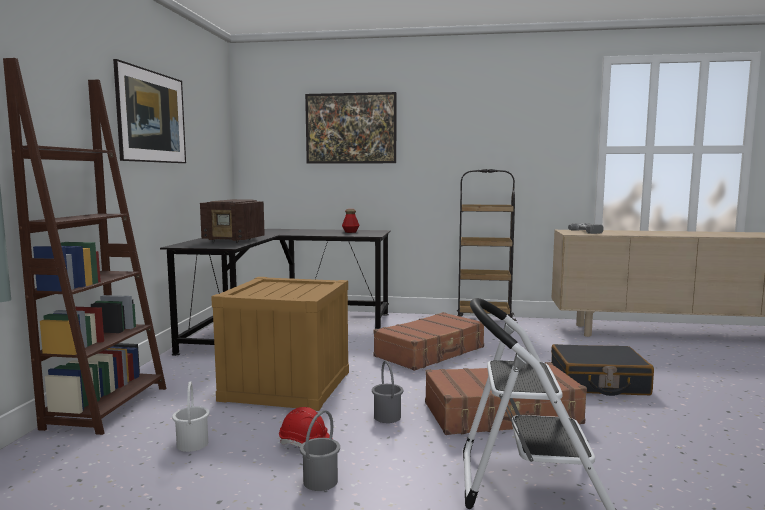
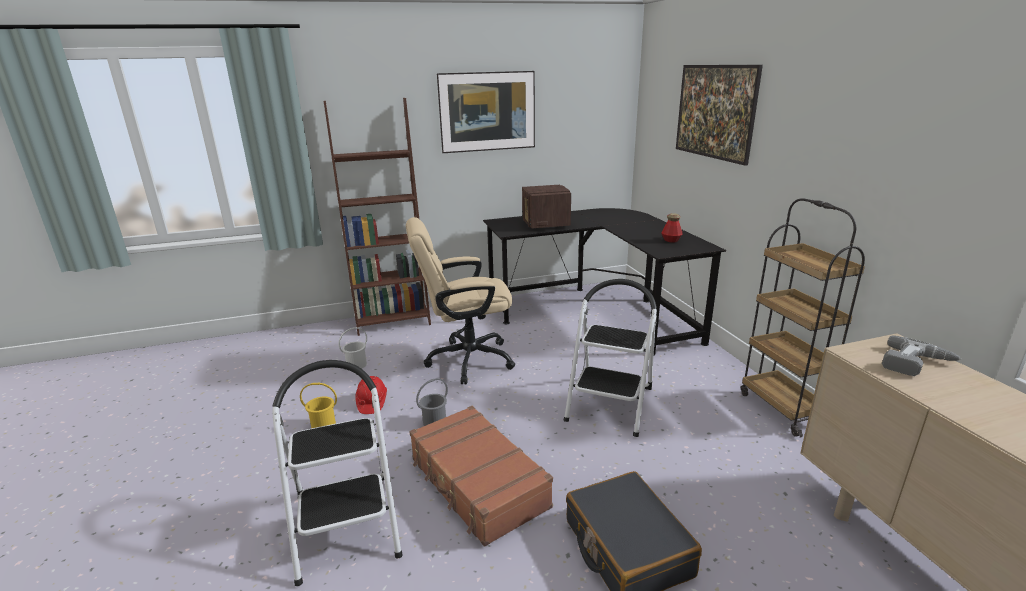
camera: 65 degrees right, 15 degrees up
crate [211,277,349,411] -> beige office chair [406,217,515,385]
grey bucket [300,410,340,491] -> yellow bucket [300,383,337,428]
brown suitcase [373,312,484,371] -> step ladder [563,279,657,437]

